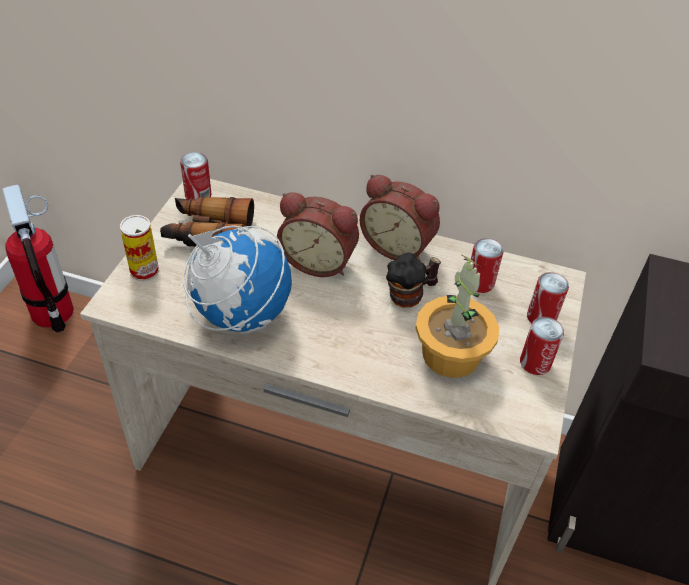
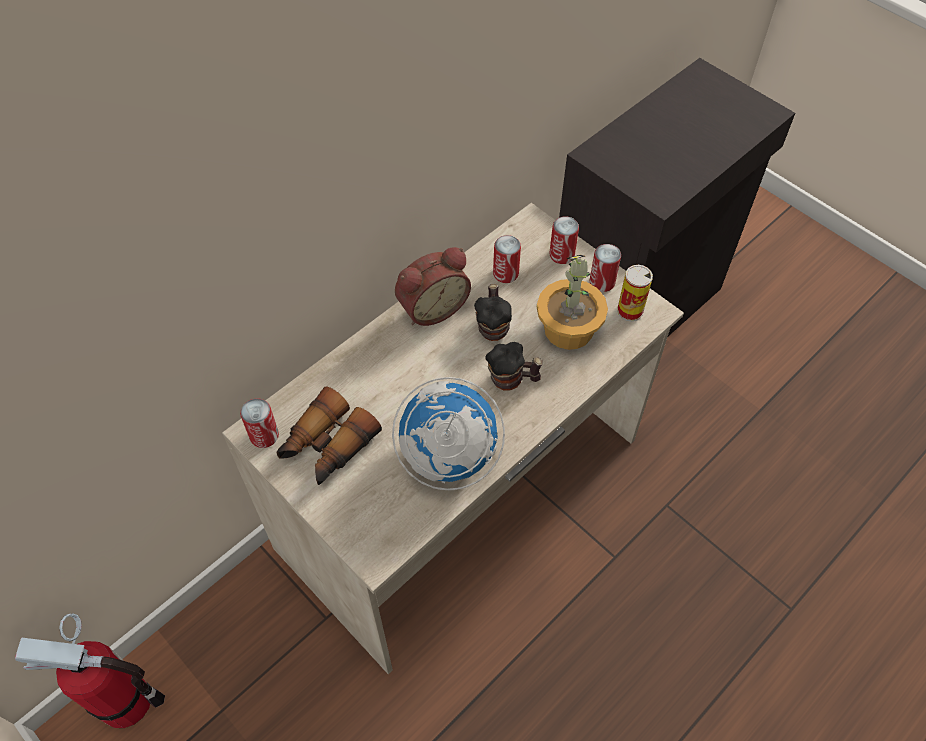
camera: 60 degrees left, 10 degrees up
can [120,215,159,281] -> can moved to [617,265,653,321]
alarm clock [277,192,359,277] -> none
none -> mug [485,342,543,390]

